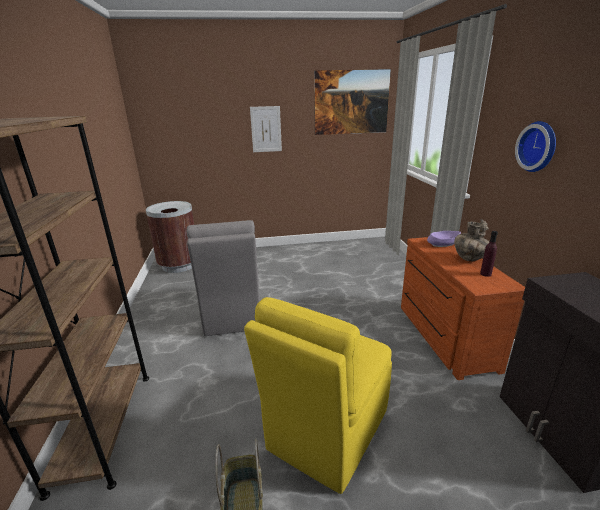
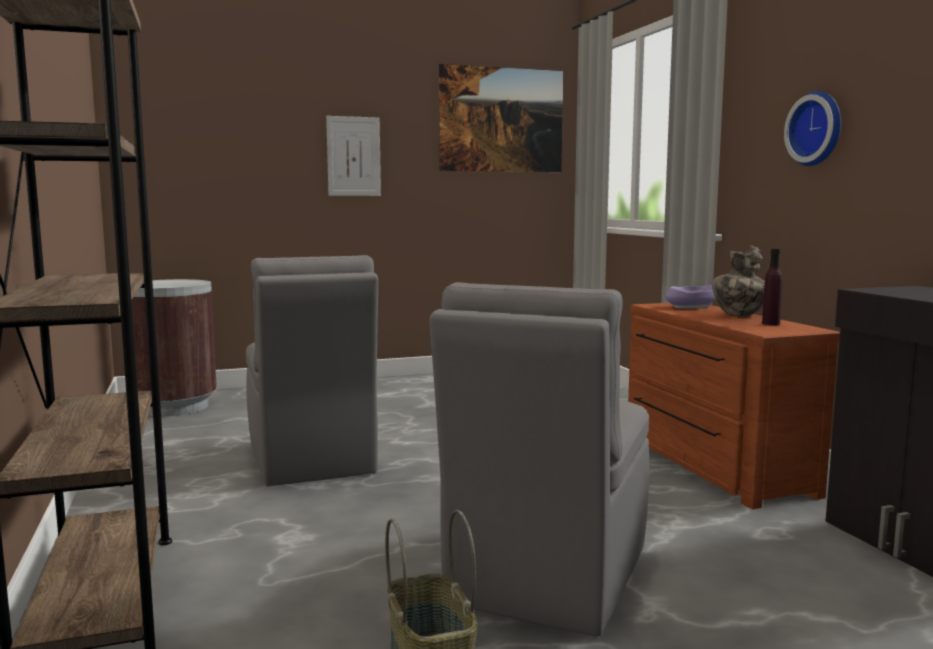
camera: 10 degrees left, 15 degrees down
yellow chair [244,297,392,494] -> grey chair [429,282,649,637]

